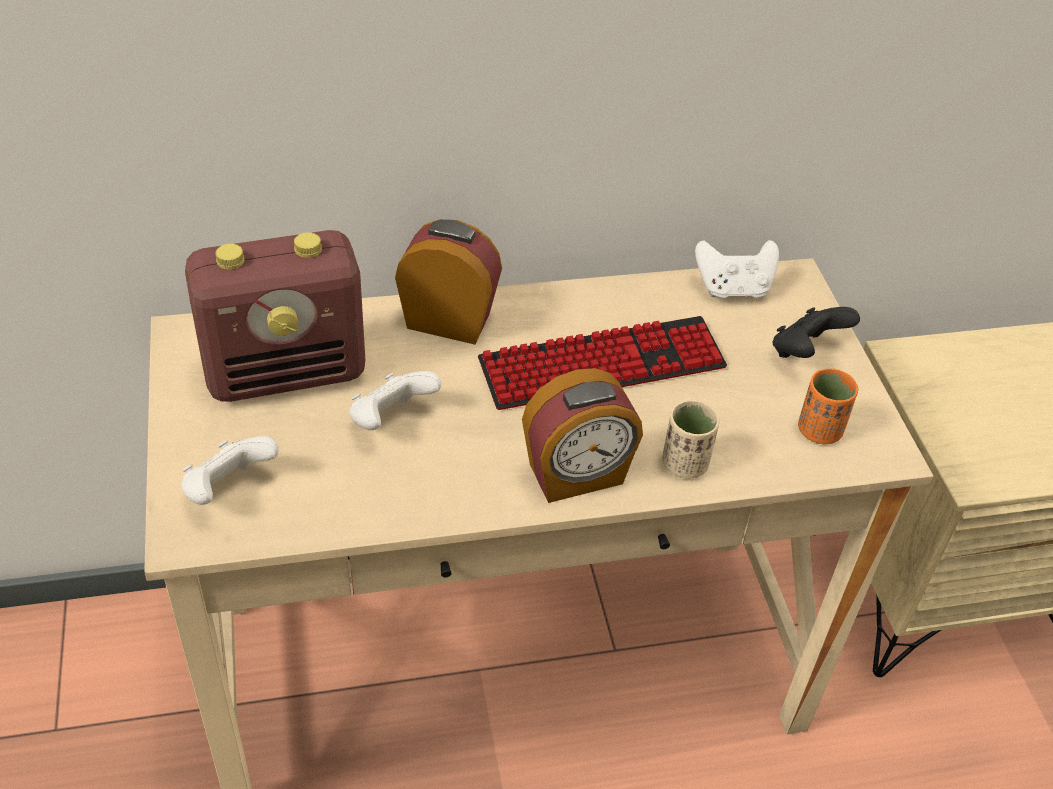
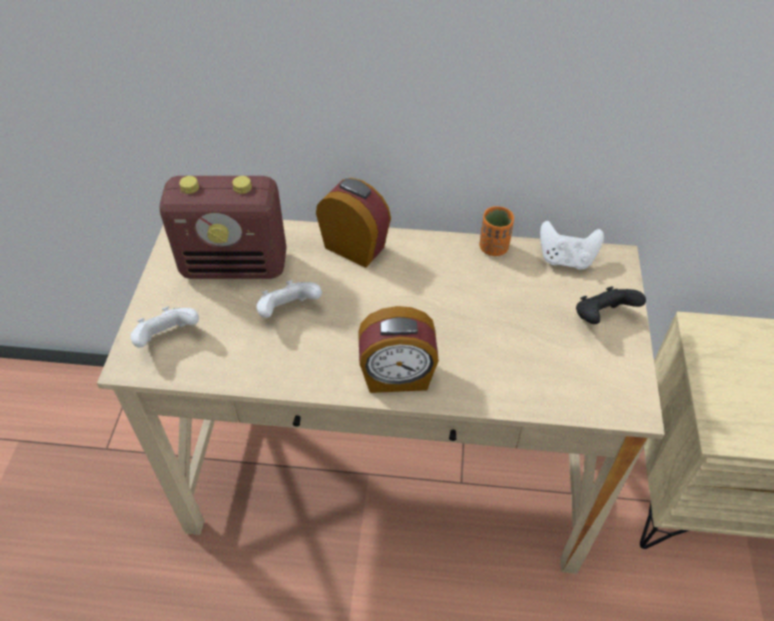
camera: 20 degrees right, 5 degrees up
keyboard [478,316,727,410] -> none
beige cup [662,400,719,479] -> none
orange cup [798,368,858,444] -> orange cup moved to [479,206,514,256]

